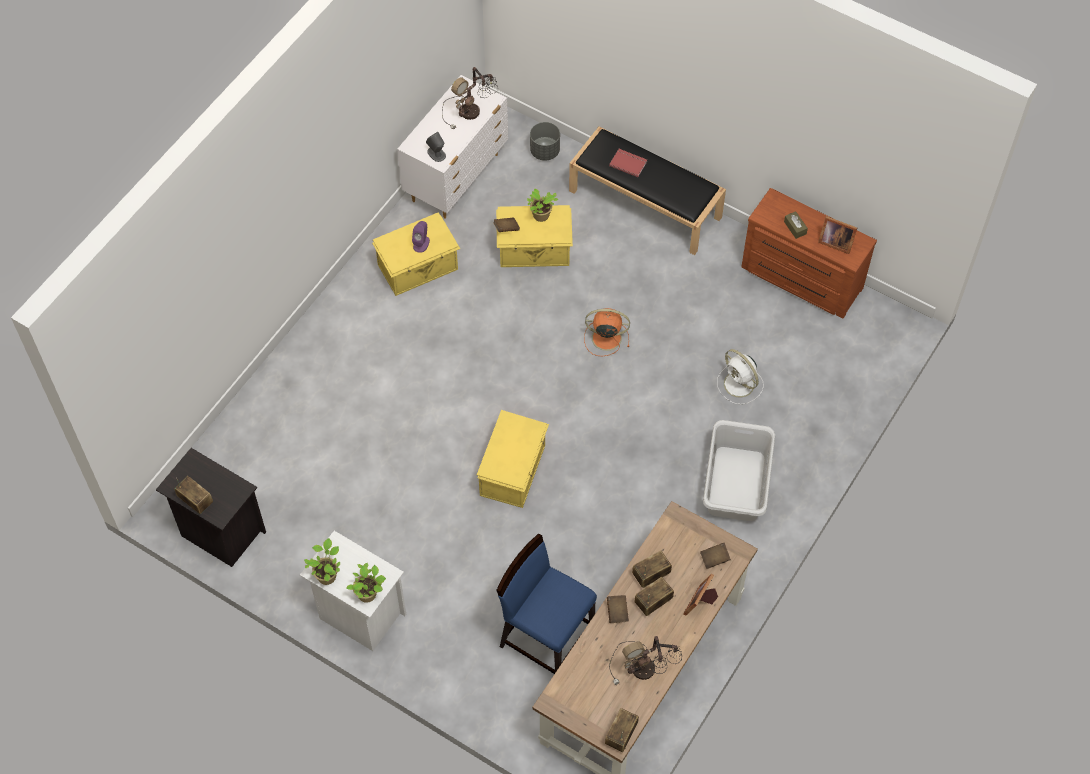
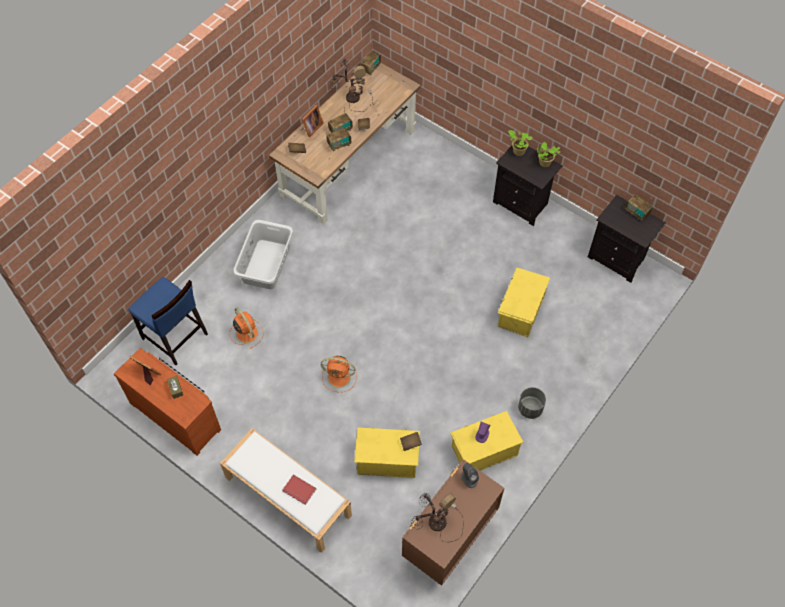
camera: 175 degrees left, 0 degrees up
white nightstand [300,531,406,651] -> black nightstand [493,146,563,226]
white dresser [397,75,508,219] -> brown dresser [402,459,504,586]
yellow storage box [477,410,549,508] -> yellow storage box moved to [498,268,550,337]
blue chair [496,534,597,674] -> blue chair moved to [128,277,208,365]
potted plant [527,188,558,222] -> none
grey planter [530,122,560,161] -> grey planter moved to [518,387,546,419]
black bench [569,127,726,255] -> white bench [220,428,352,553]
white fan [717,349,764,405] -> orange fan [229,307,264,349]

